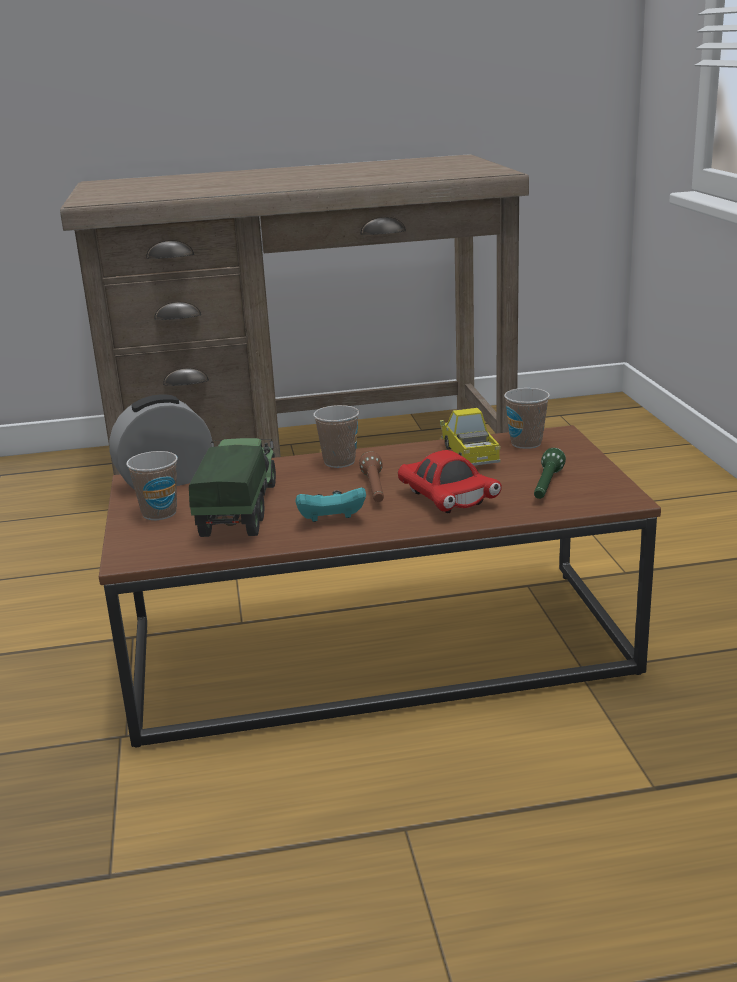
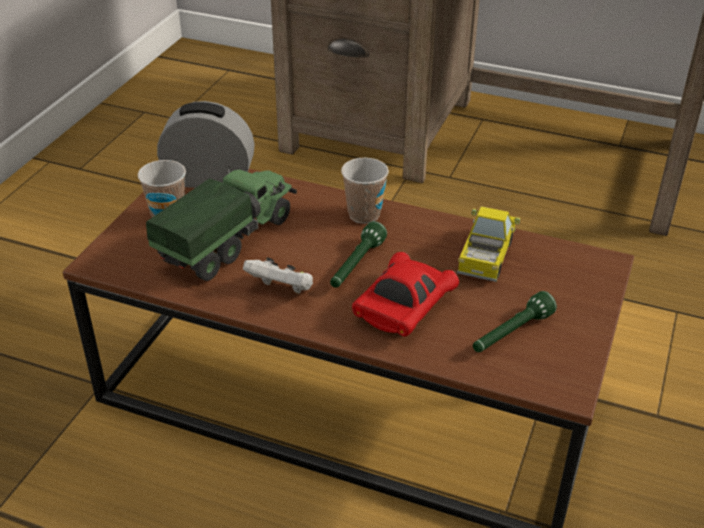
camera: 30 degrees right, 15 degrees up
turquoise game controller [295,487,366,522] -> white game controller [243,258,313,294]
brown flashlight [359,451,384,502] -> green flashlight [330,221,387,288]
red toy car [398,450,502,513] -> red toy car turned 150 degrees counterclockwise [352,252,459,337]
cup [504,388,550,449] -> none

